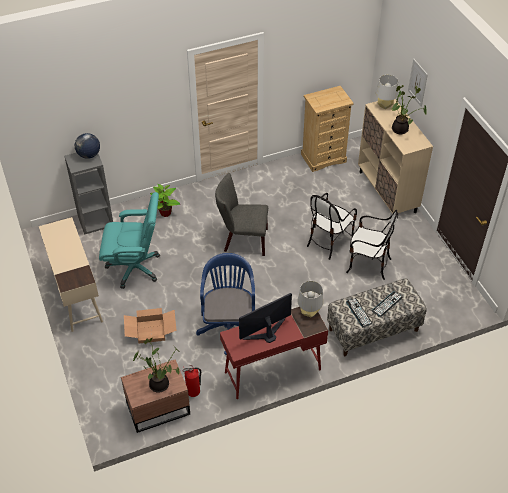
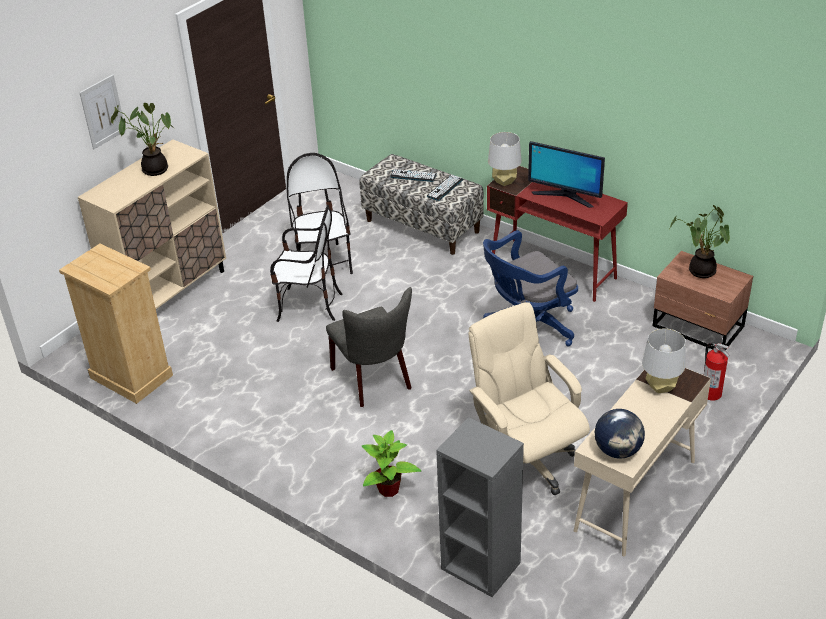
camera: 120 degrees left, 10 degrees down
globe [75,133,100,159] -> globe moved to [595,409,645,459]
turquoise office chair [99,192,160,289] -> beige office chair [468,302,590,495]
cardboard box [124,308,177,343] -> none
fire extinguisher [183,365,201,397] -> fire extinguisher moved to [704,343,730,401]
grey table lamp [376,75,398,109] -> grey table lamp moved to [642,328,686,393]

